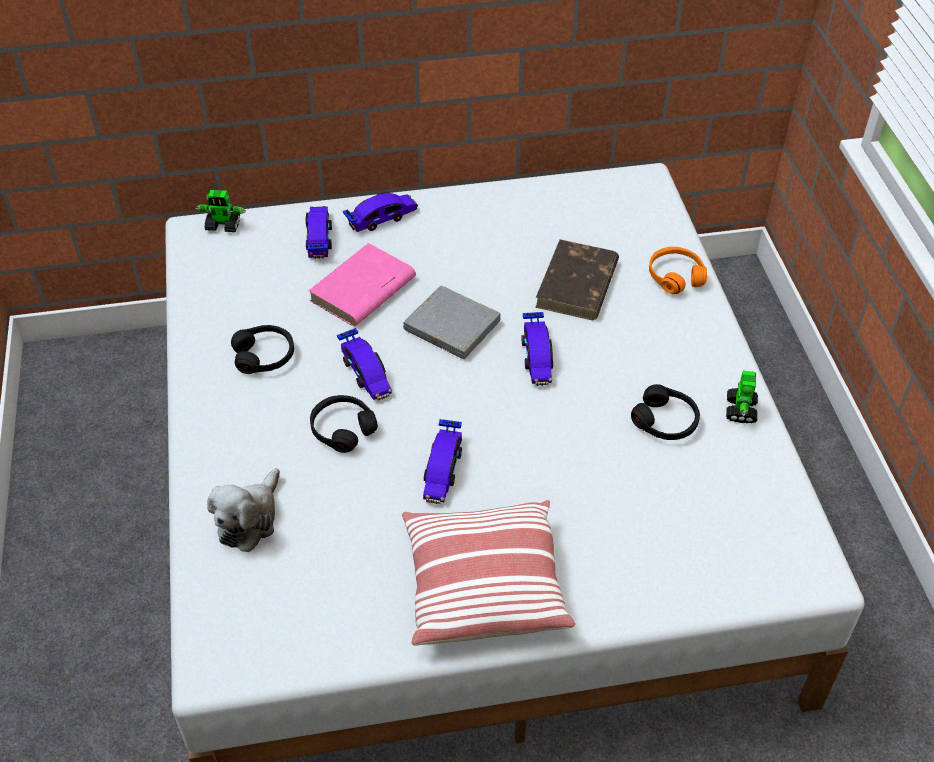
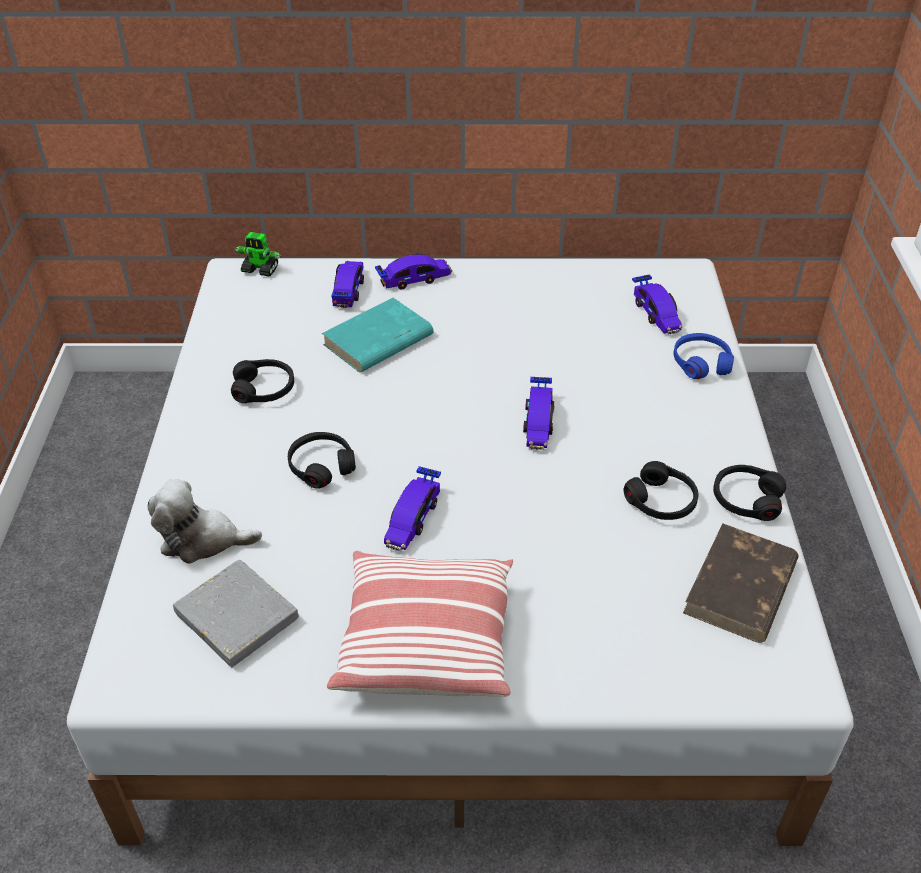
camera: 10 degrees right, 5 degrees down
plush toy [207,468,280,552] -> plush toy turned 60 degrees clockwise [147,479,262,564]
pink book [309,243,416,327] -> turquoise book [322,298,434,373]
toy car [337,328,392,401] -> toy car moved to [632,274,683,334]
grey book [403,286,501,359] -> grey book moved to [173,559,299,667]
brown book [535,239,619,320] -> brown book moved to [683,523,798,643]
orange headphones [649,247,707,294] -> blue headphones [673,333,734,379]
toy robot [726,371,758,423] -> black headphones [713,465,786,521]

